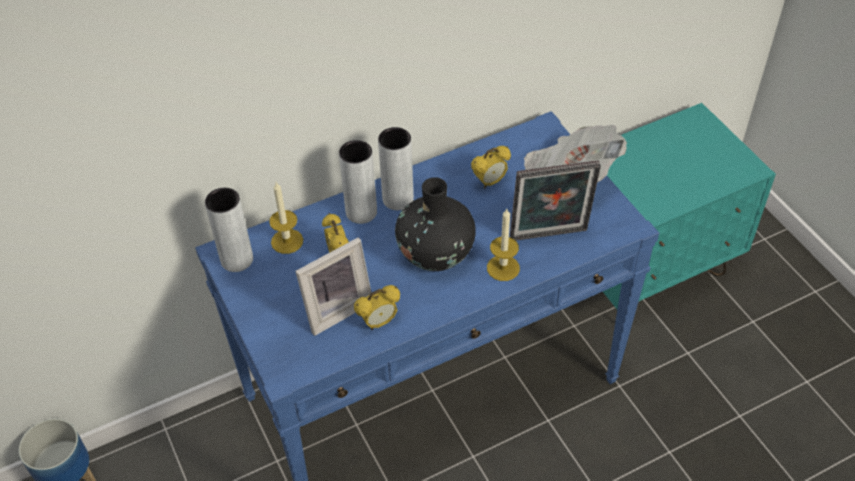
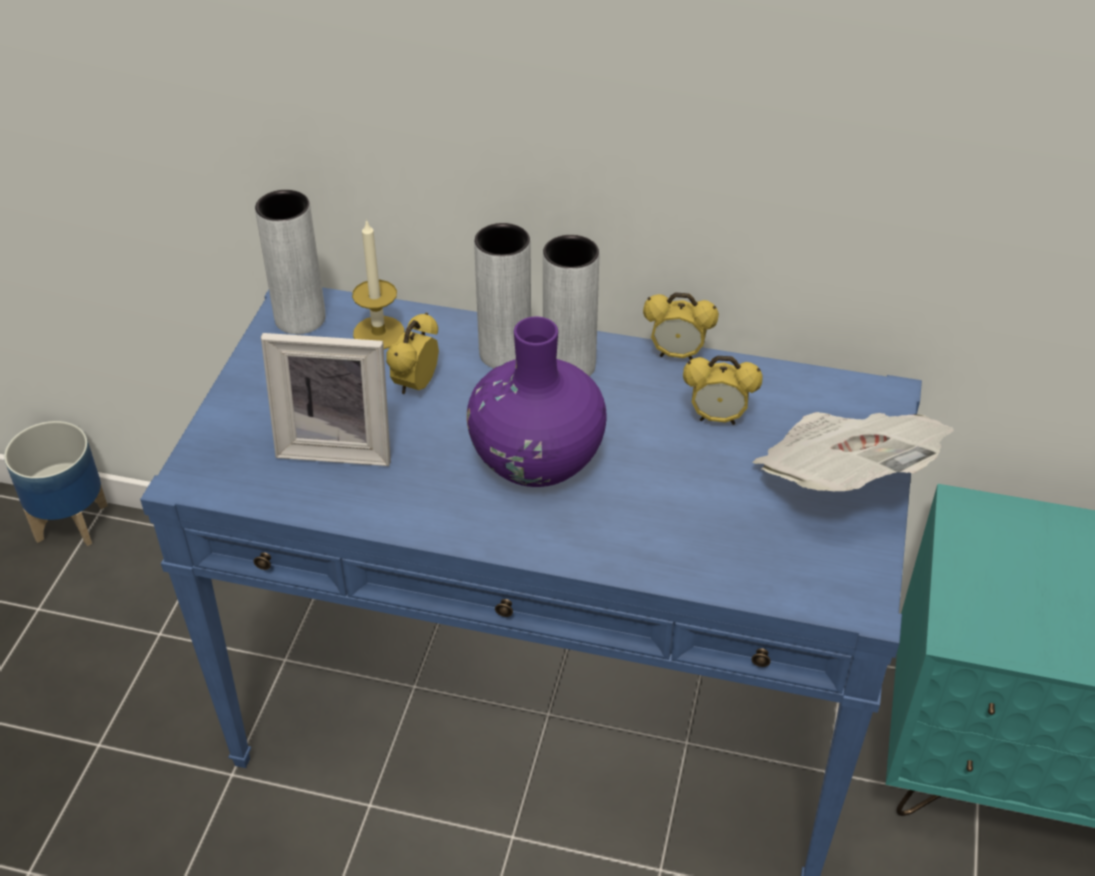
camera: 40 degrees right, 5 degrees down
alarm clock [354,285,400,330] -> alarm clock moved to [643,292,719,360]
black vase [395,177,476,271] -> purple vase [467,316,607,487]
candle [487,209,520,281] -> none
picture frame [510,160,601,241] -> none

